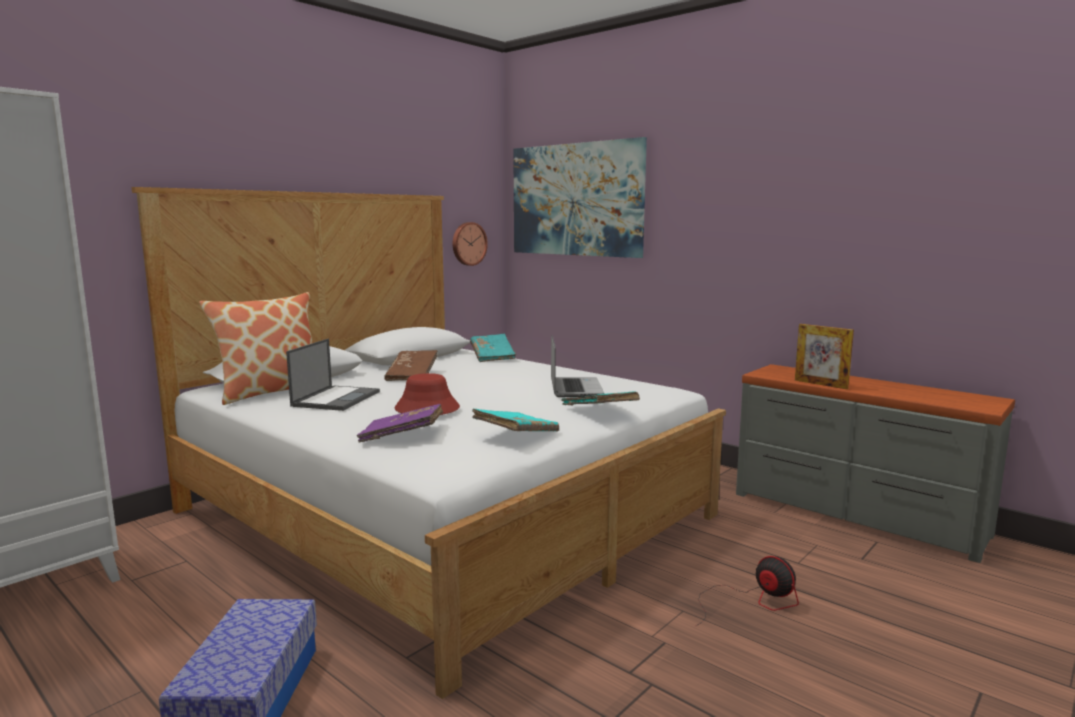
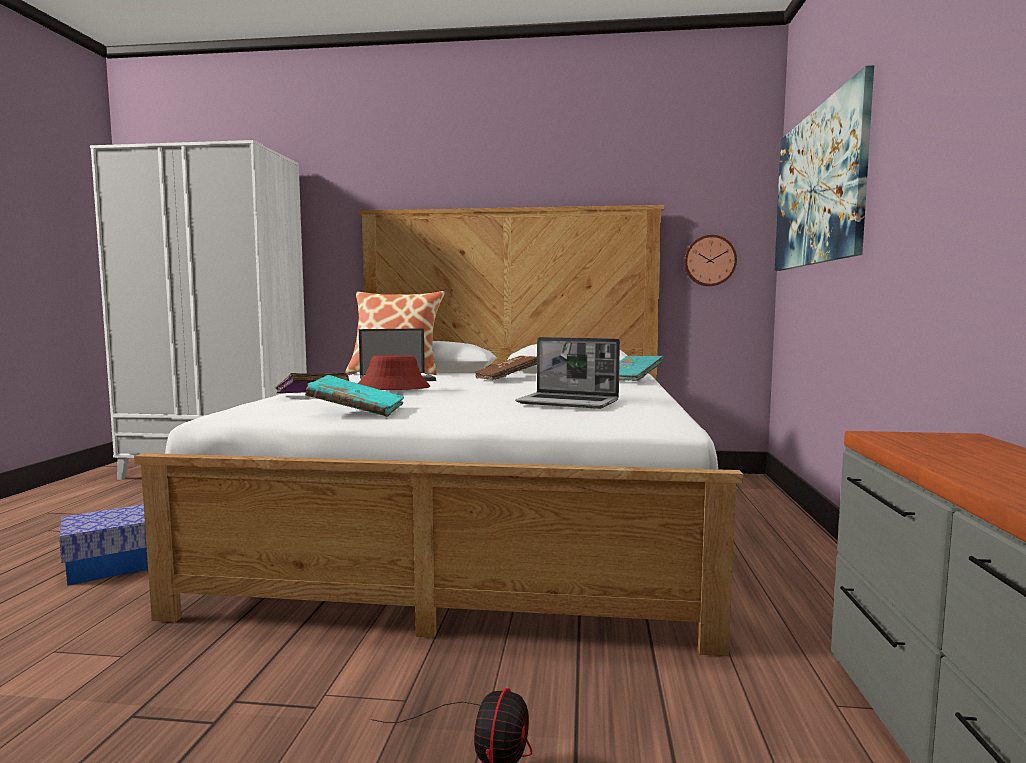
camera: 55 degrees right, 5 degrees down
laptop [551,335,604,397] -> laptop turned 60 degrees clockwise [515,337,620,409]
turquoise book [561,392,640,406] -> none
picture frame [795,324,854,389] -> none

